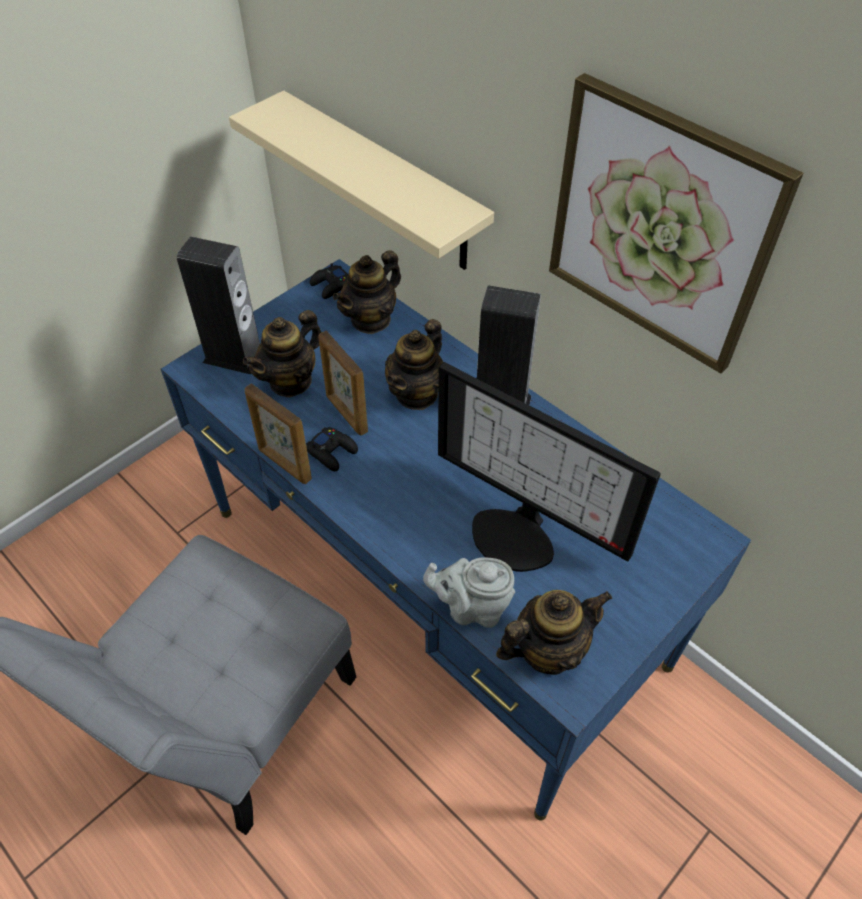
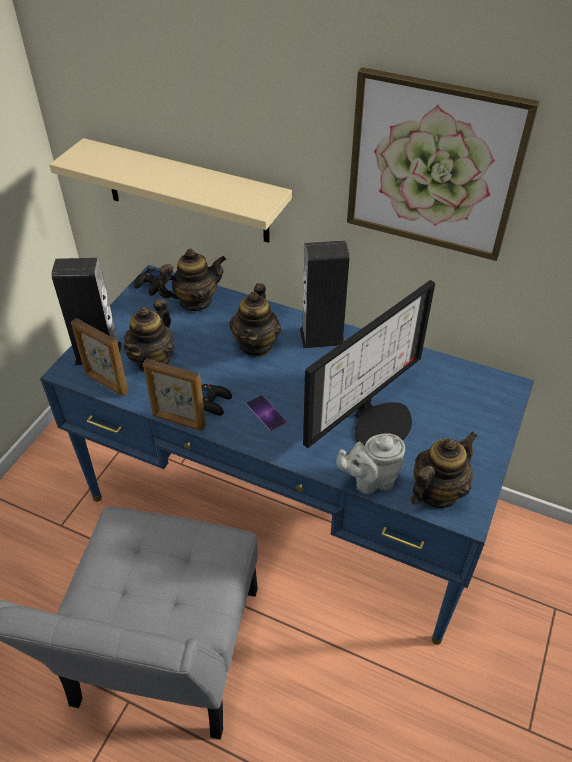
camera: 20 degrees left, 5 degrees down
picture frame [319,331,368,436] -> picture frame moved to [71,318,129,396]
teapot [333,250,401,334] -> teapot turned 135 degrees counterclockwise [158,249,226,311]
monitor [438,362,661,572] -> monitor turned 60 degrees counterclockwise [303,280,435,448]
none -> phone [246,395,287,431]

